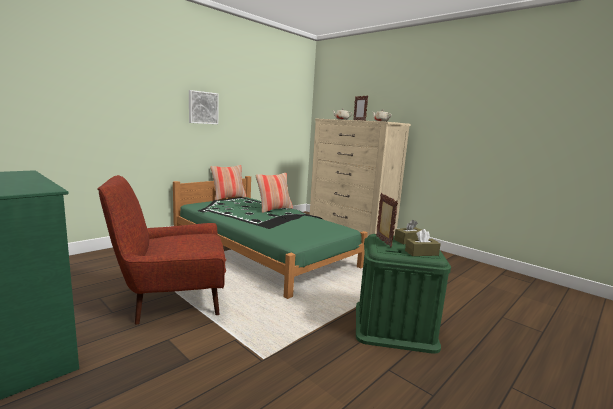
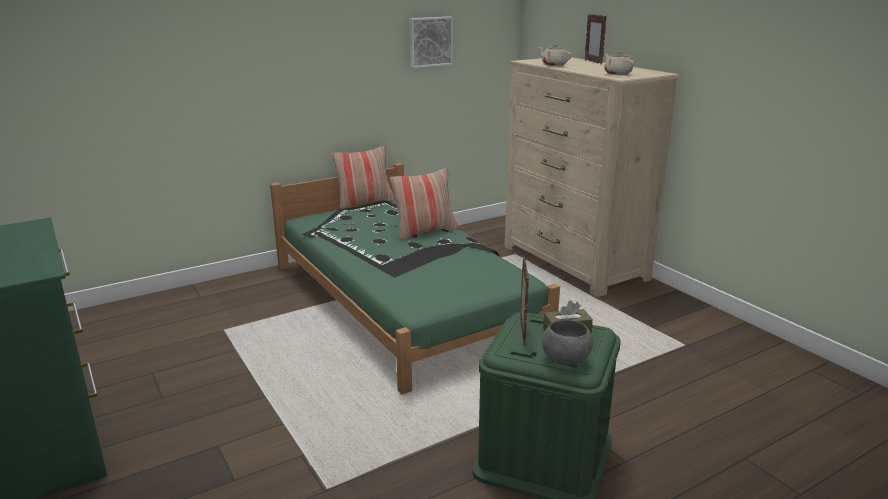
camera: 15 degrees right, 10 degrees up
red armchair [97,175,226,325] -> none
picture [189,90,219,124] -> picture moved to [409,17,453,68]
brown tissue box [405,229,441,256] -> grey bowl [542,320,593,365]

